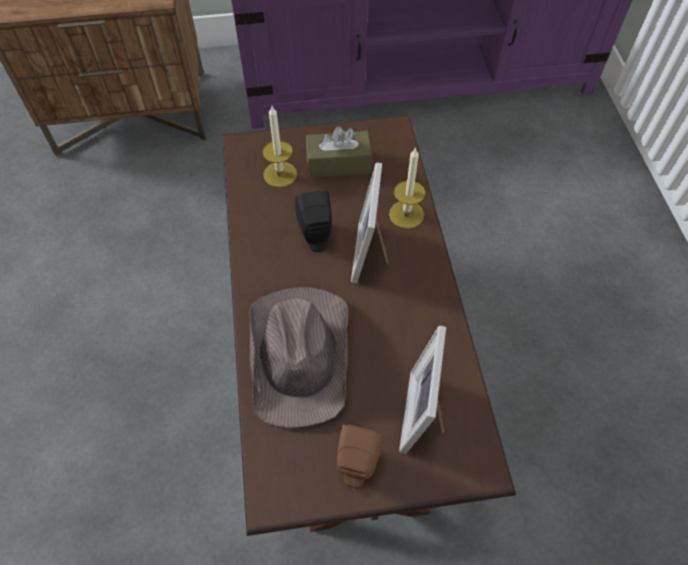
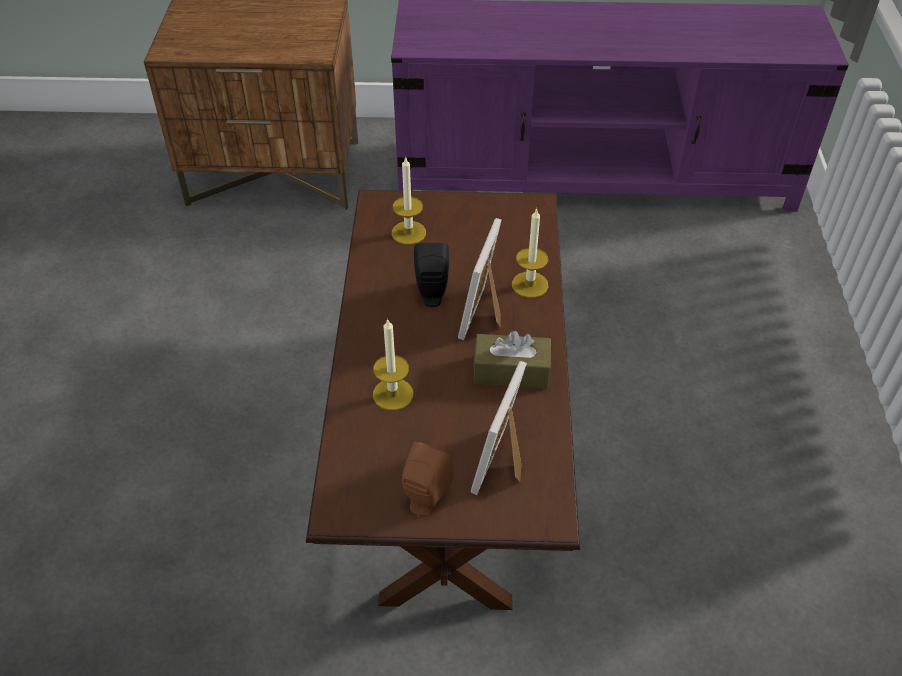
camera: 10 degrees right, 10 degrees down
brown hat [249,287,349,428] -> candle [373,319,413,410]
brown tissue box [306,126,372,178] -> brown tissue box moved to [473,331,551,388]

